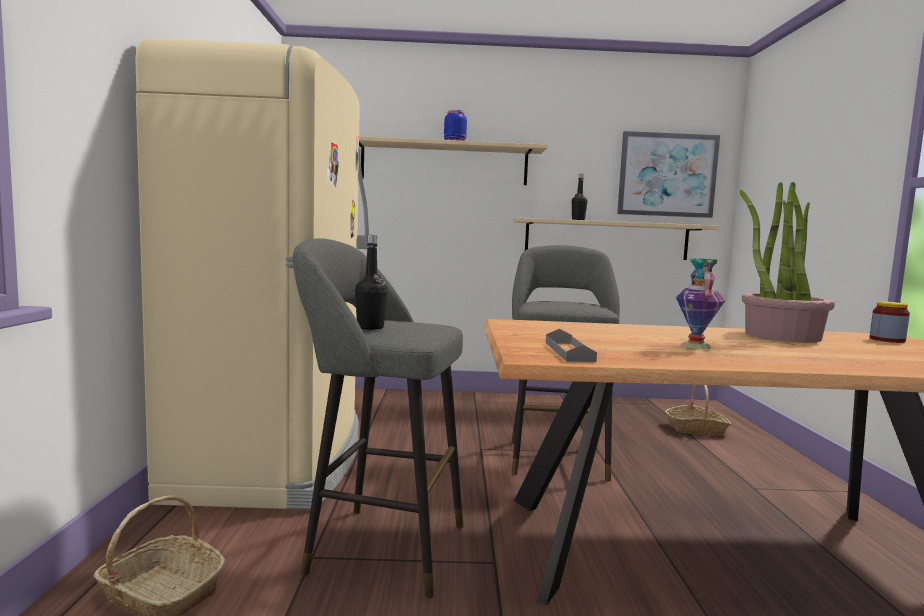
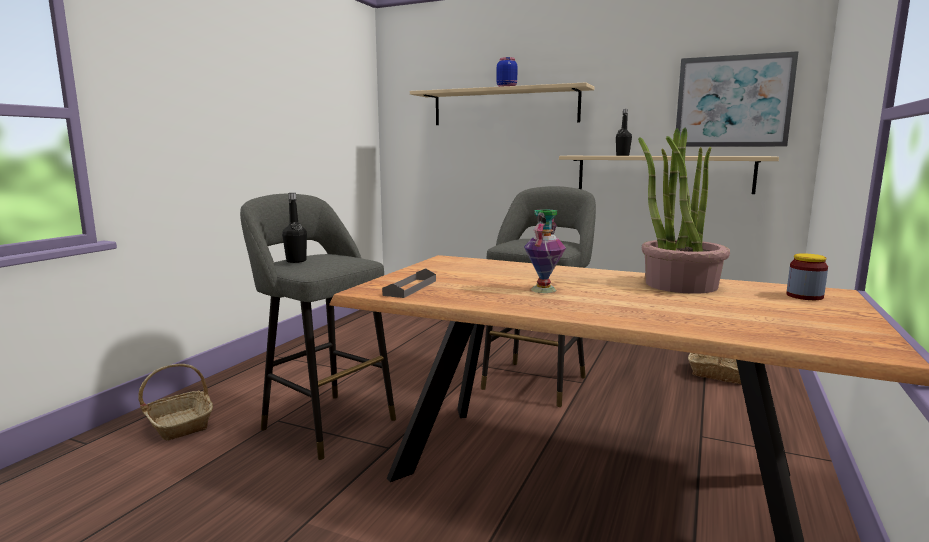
camera: 25 degrees right, 5 degrees up
beige fridge [135,38,369,510] -> none

